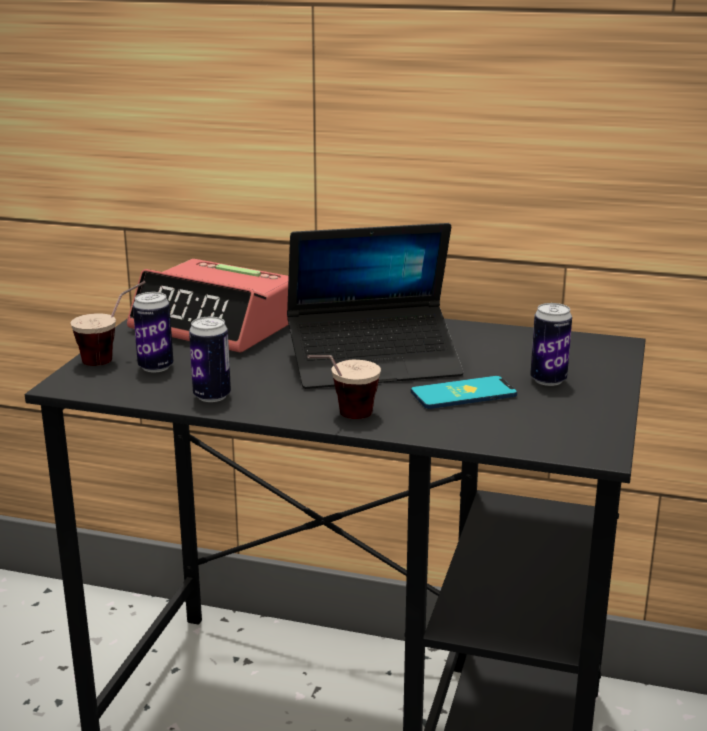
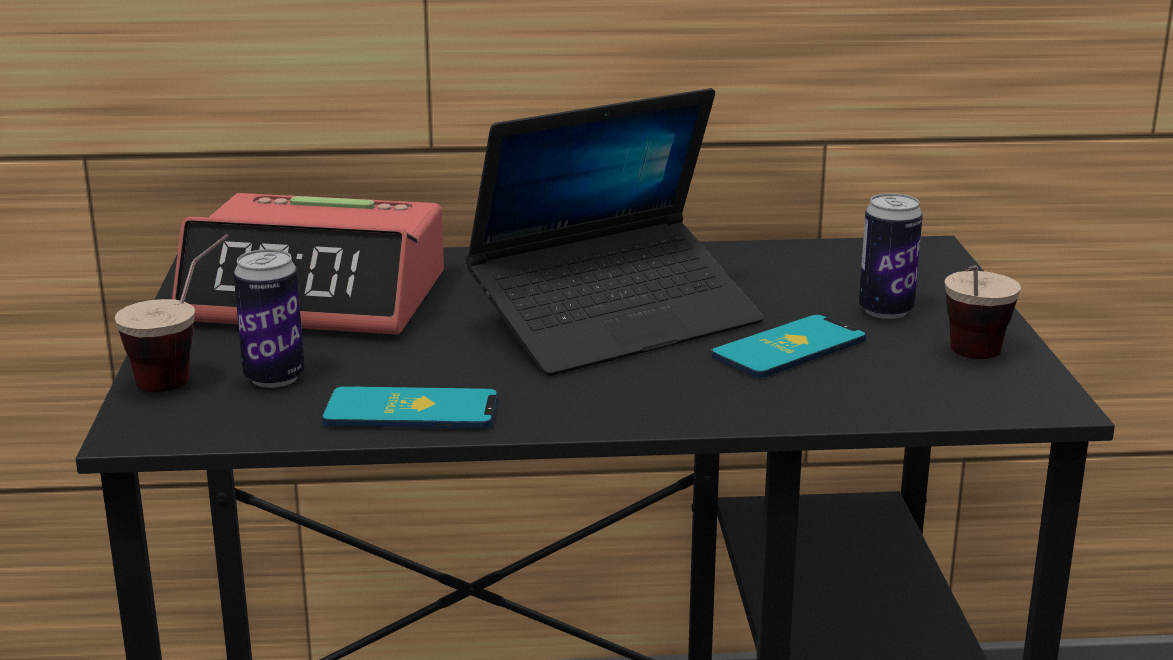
camera: 20 degrees left, 0 degrees up
can [189,317,231,402] -> phone [322,386,498,429]
cup [307,355,381,419] -> cup moved to [945,265,1021,359]

